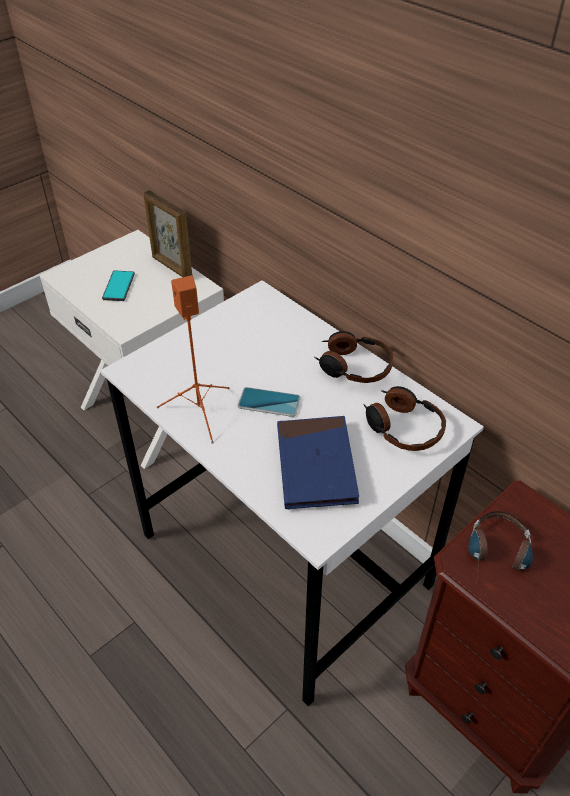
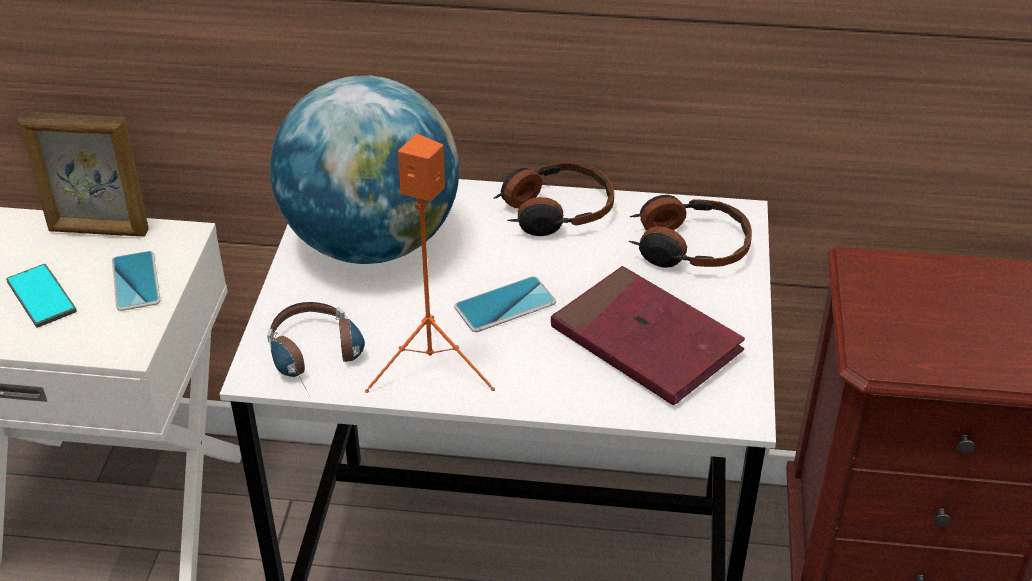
camera: 40 degrees left, 5 degrees down
blue book [277,416,359,510] -> red book [551,266,745,405]
headphones [468,511,533,576] -> headphones moved to [267,302,365,398]
none -> phone [112,251,160,311]
none -> globe [270,75,459,264]

